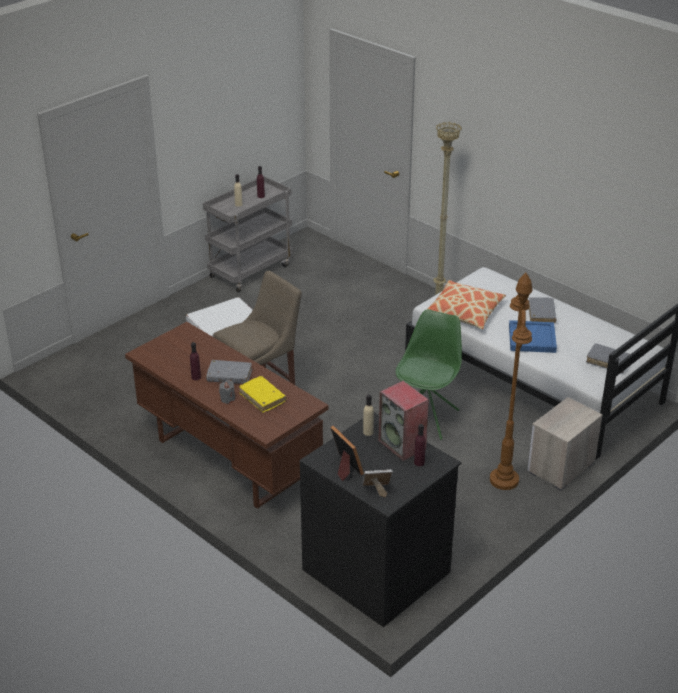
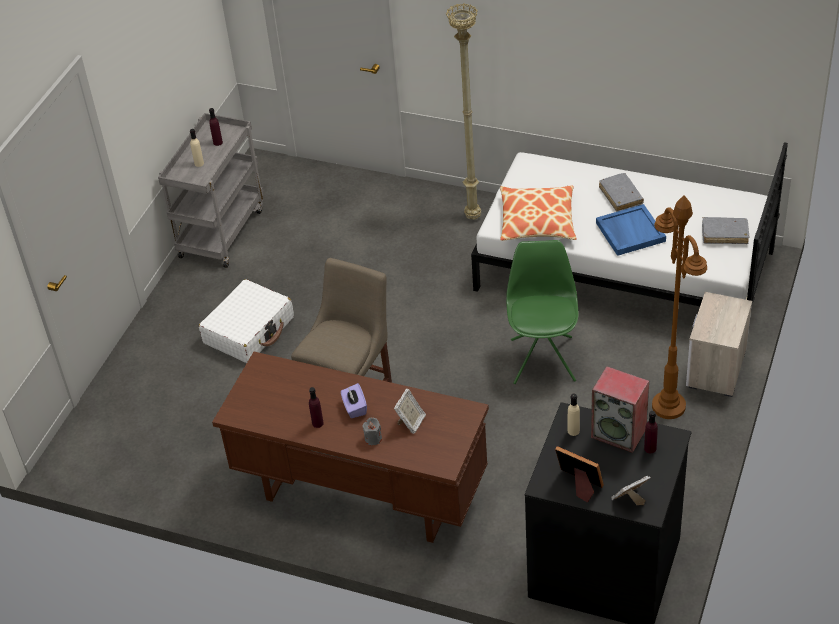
camera: 20 degrees left, 10 degrees up
grey book [206,360,252,384] -> purple tissue box [341,383,367,418]
yellow book [239,376,286,413] -> picture frame [394,389,426,434]

